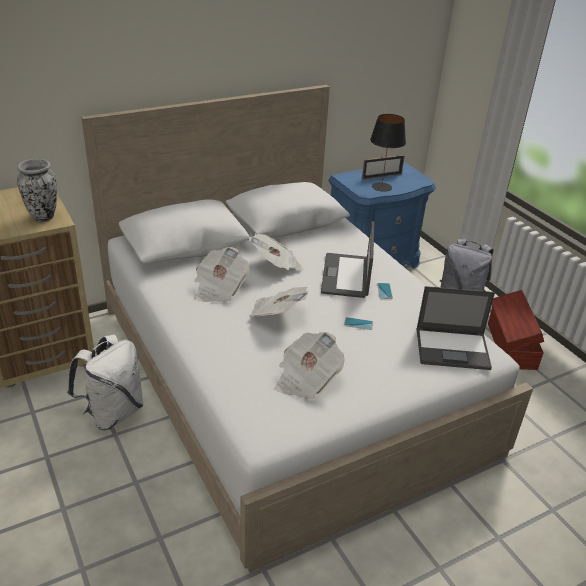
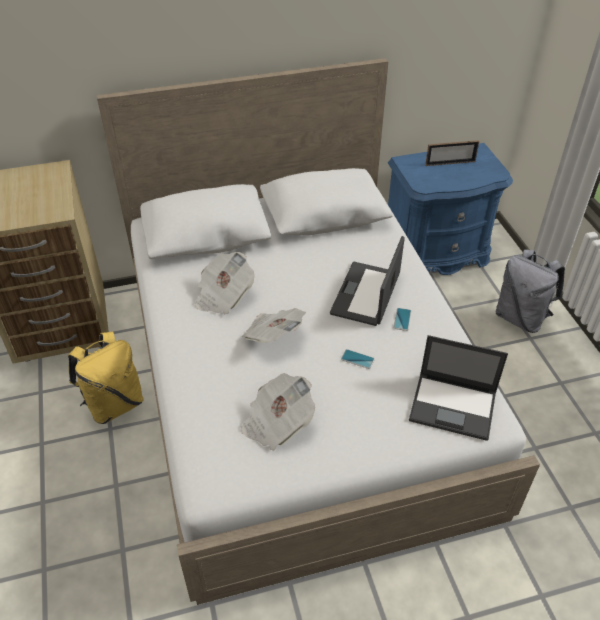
camera: 15 degrees right, 10 degrees up
vase [17,159,57,222] -> none
white backpack [67,335,144,430] -> yellow backpack [68,332,143,424]
newspaper [249,234,303,270] -> none
black table lamp [370,114,406,192] -> none
brown storage box [488,290,544,370] -> none

